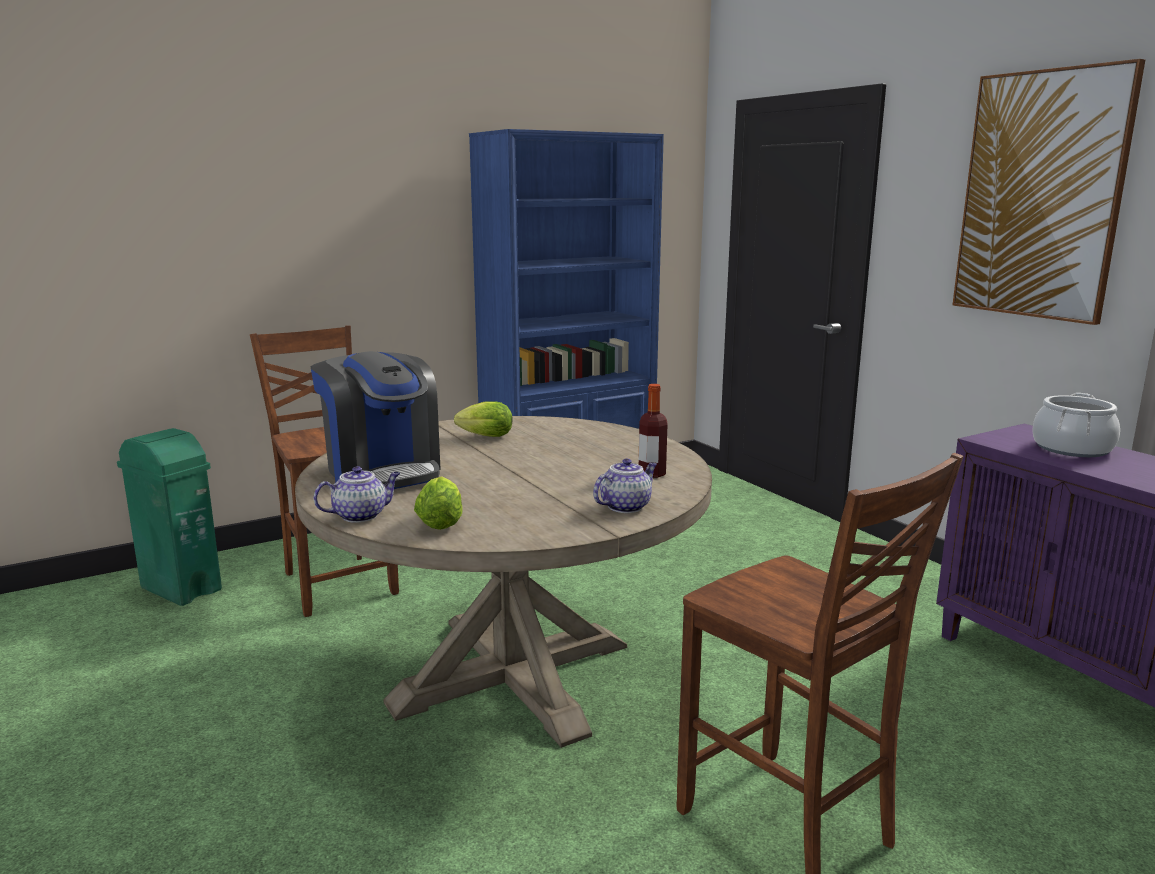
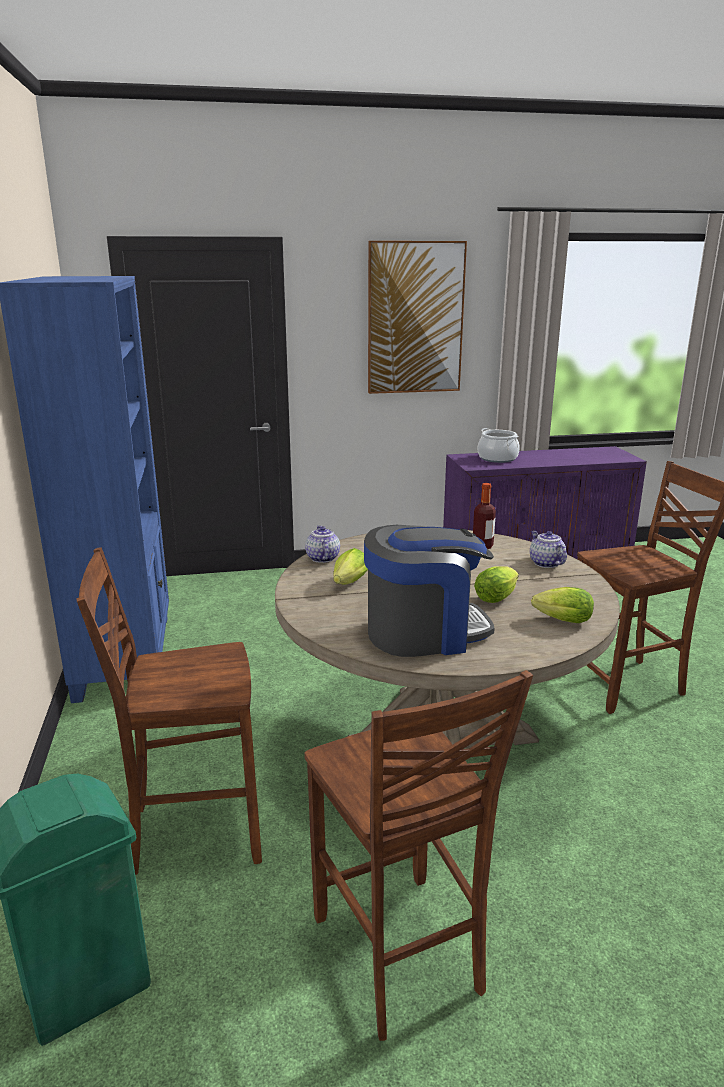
camera: 70 degrees left, 5 degrees up
teapot [314,466,400,523] -> teapot moved to [305,526,340,563]
none -> brown chair [305,670,533,1041]
none -> lettuce [474,566,519,603]

